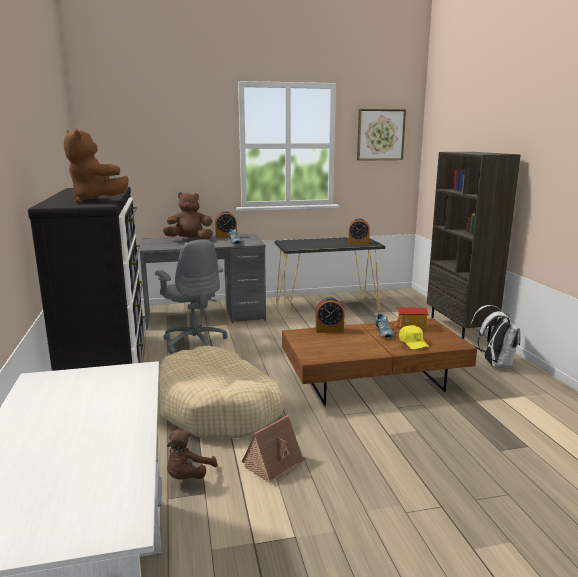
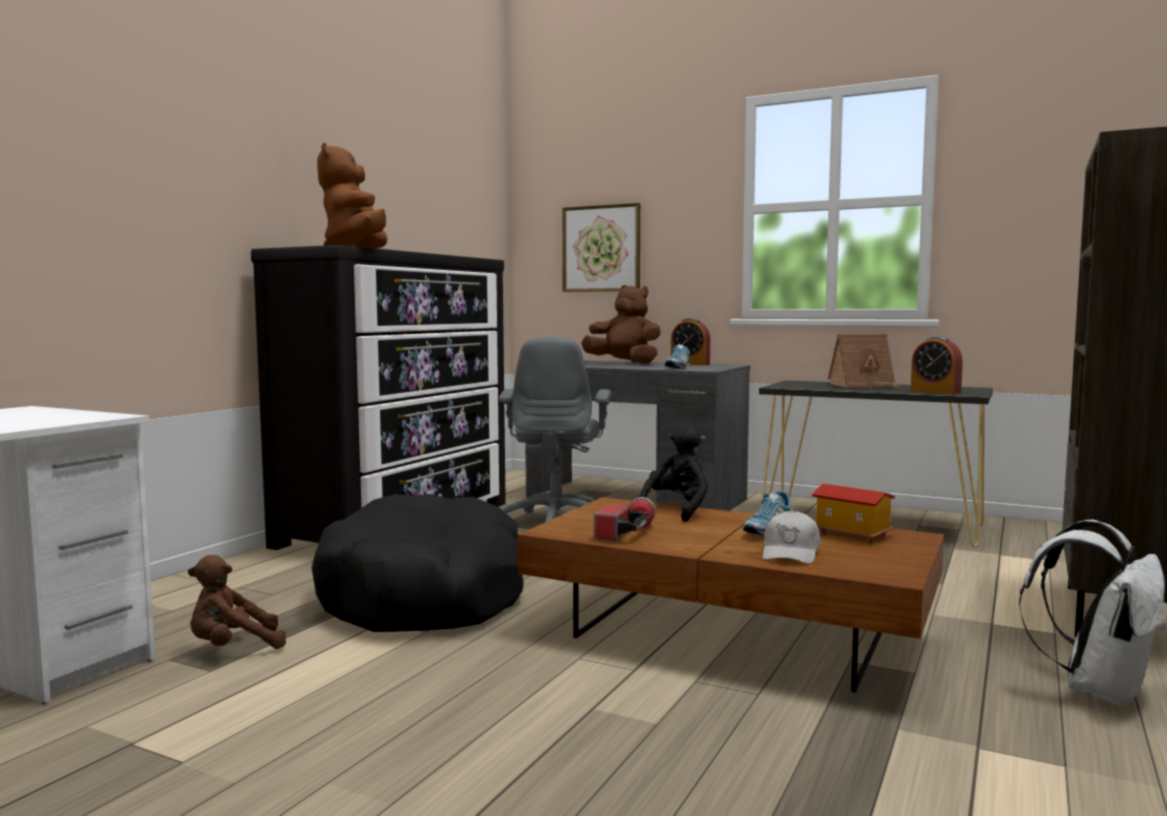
camera: 40 degrees right, 10 degrees down
beige dog bed [159,346,284,439] -> black dog bed [312,494,524,632]
toy house [242,415,307,483] -> toy house moved to [828,334,903,388]
alarm clock [316,297,345,333] -> black plush toy [639,424,708,522]
picture [357,109,406,161] -> picture moved to [562,203,640,292]
yellow cap [399,325,429,350] -> white cap [762,510,820,564]
none -> flashlight [594,497,656,541]

